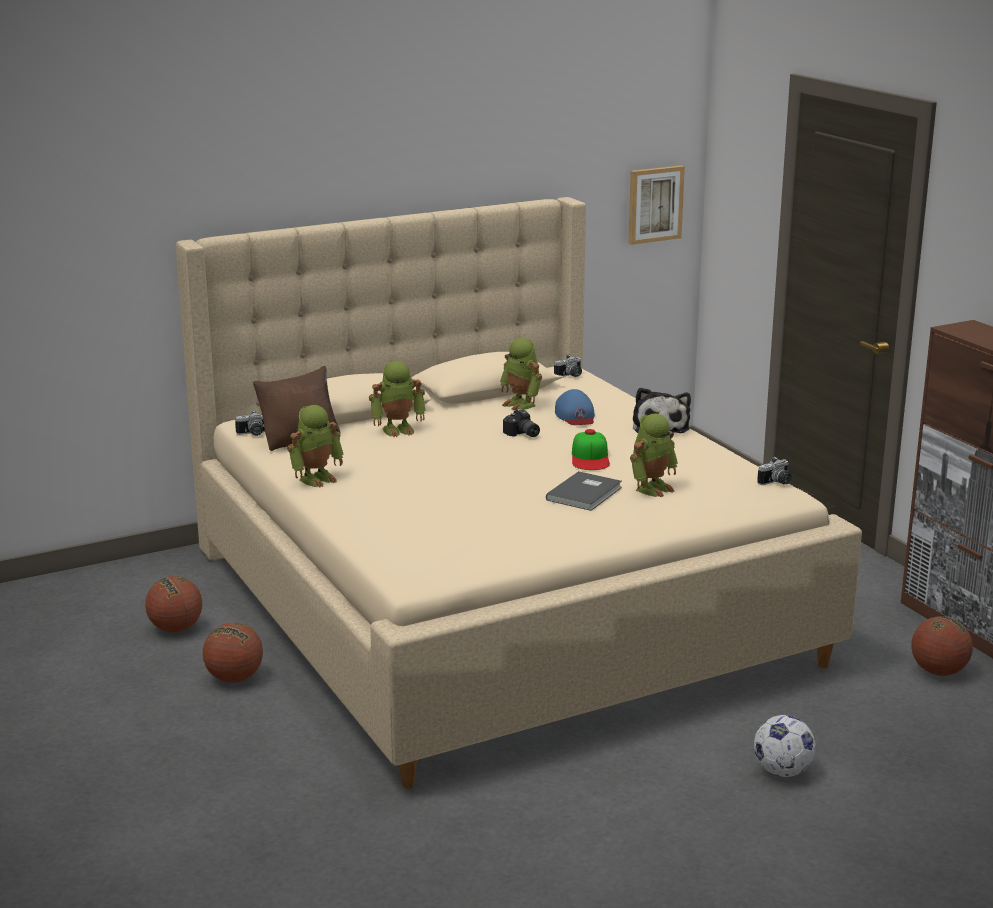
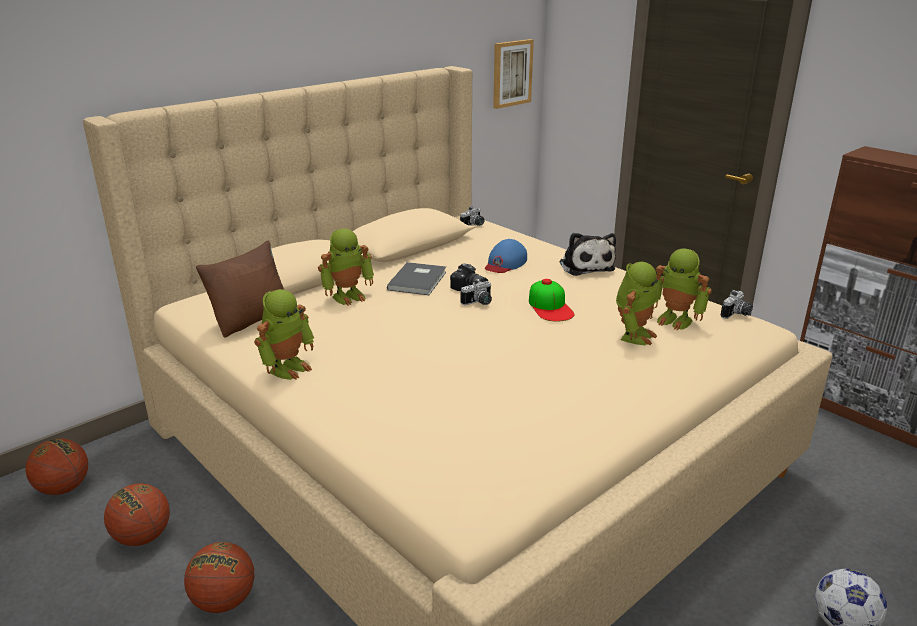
camera: 15 degrees left, 5 degrees up
camera [235,410,265,436] -> camera moved to [461,279,492,305]
toy robot [500,338,542,411] -> toy robot moved to [655,248,712,330]
grey book [546,471,622,511] -> grey book moved to [387,262,446,295]
blue cap [555,389,595,425] -> blue cap turned 60 degrees clockwise [485,239,527,273]
basketball [912,616,973,676] -> basketball moved to [25,438,88,495]

